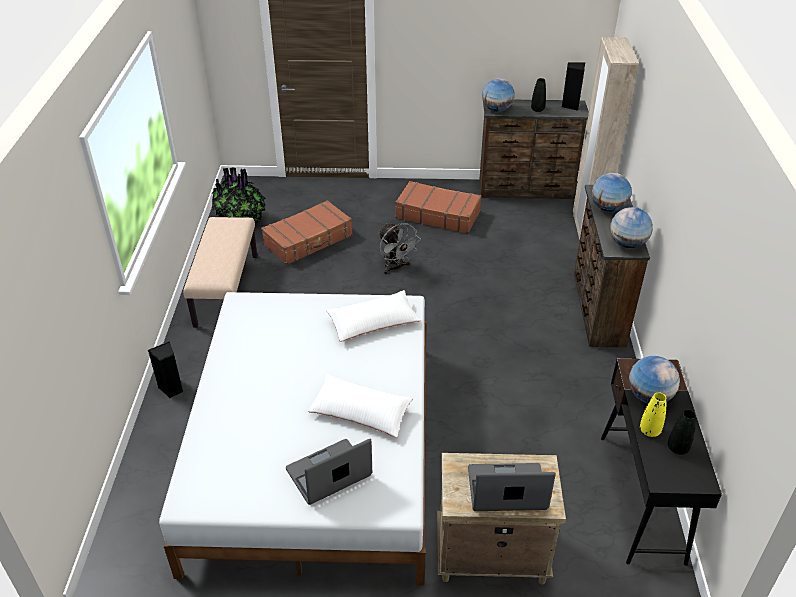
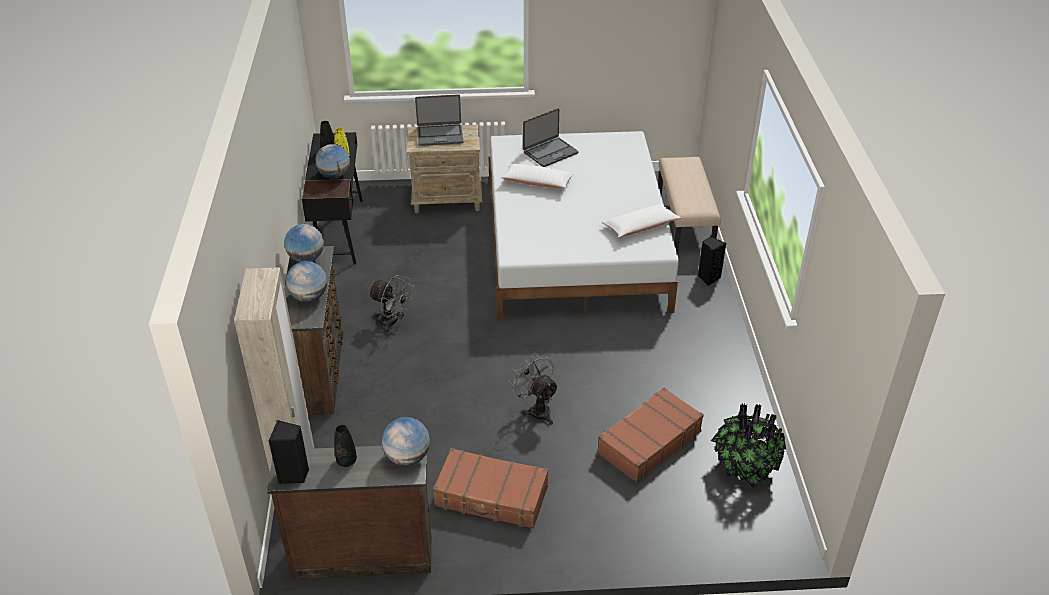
camera: 175 degrees right, 0 degrees up
beige bench [183,217,257,328] -> beige bench moved to [658,157,721,254]
white pillow [326,290,421,342] -> white pillow moved to [602,204,681,237]
none -> grey fan [368,275,414,332]

